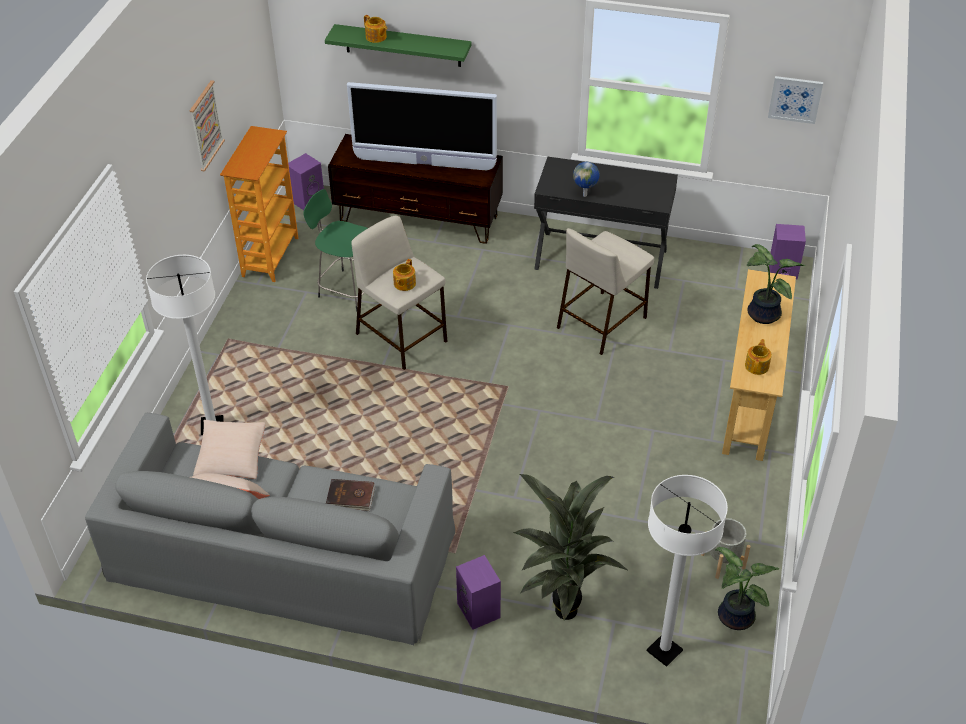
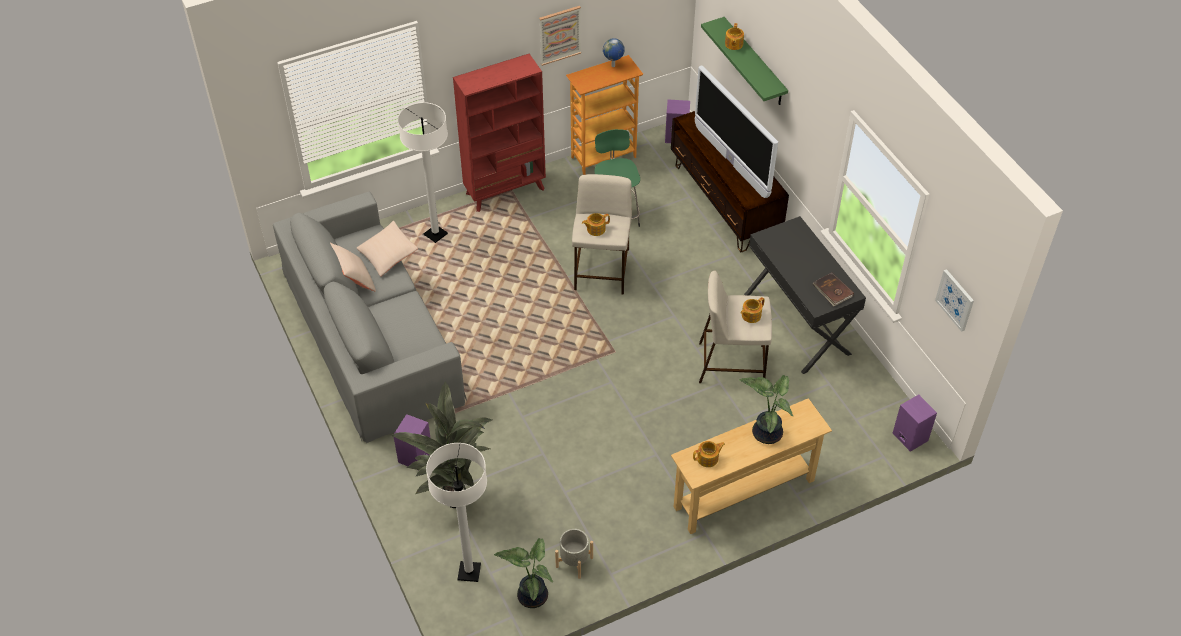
camera: 50 degrees right, 5 degrees up
brown book [326,479,375,511] -> brown book moved to [813,272,854,307]
globe [573,162,599,197] -> globe moved to [603,38,625,67]
none -> red bookcase [453,54,546,212]
none -> teapot [741,297,765,323]

